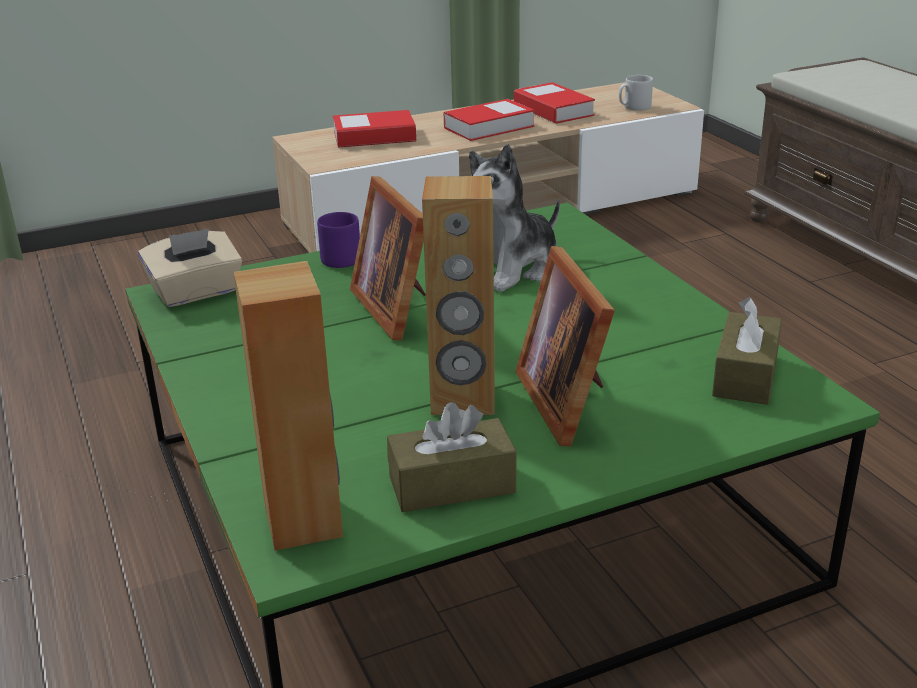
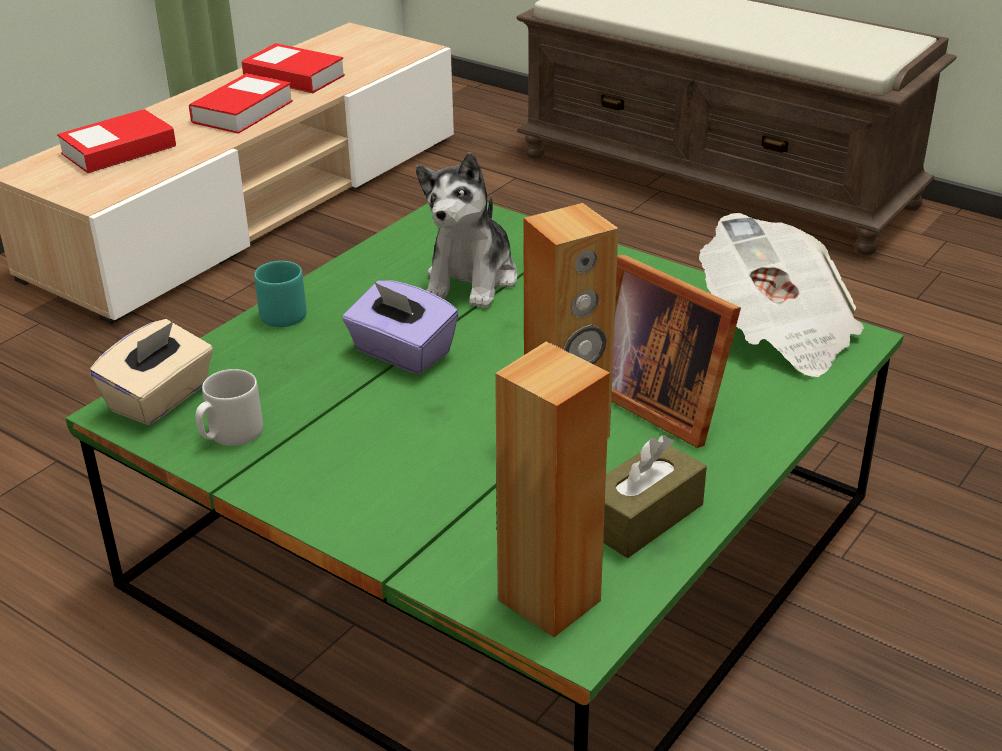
camera: 30 degrees left, 5 degrees up
purple mug [317,212,360,268] -> turquoise mug [254,261,306,327]
picture frame [350,176,426,340] -> purple tissue box [343,280,459,374]
grey mug [619,75,653,111] -> grey mug moved to [196,369,263,446]
brown tissue box [712,297,782,405] -> newspaper [699,213,864,377]

